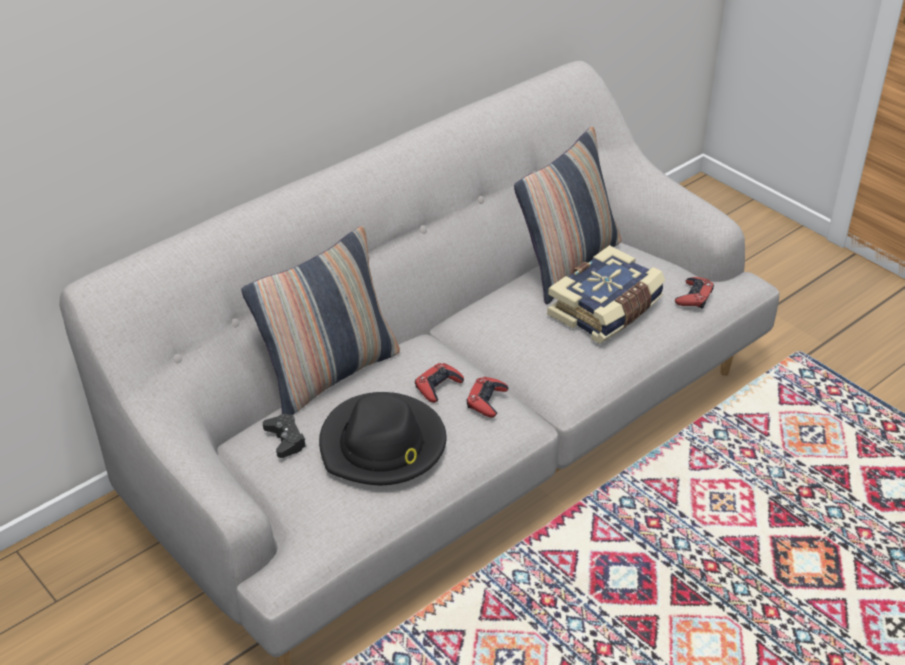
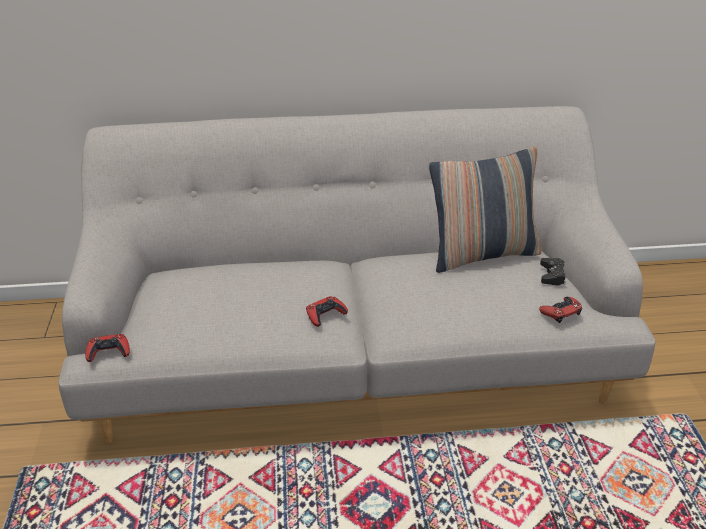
camera: 35 degrees right, 5 degrees down
pillow [241,226,400,415] -> none
black game controller [263,414,307,458] -> black game controller moved to [540,258,566,285]
black hat [319,392,446,485] -> none
red game controller [415,363,464,403] -> red game controller moved to [85,334,130,362]
book [547,245,665,344] -> none

